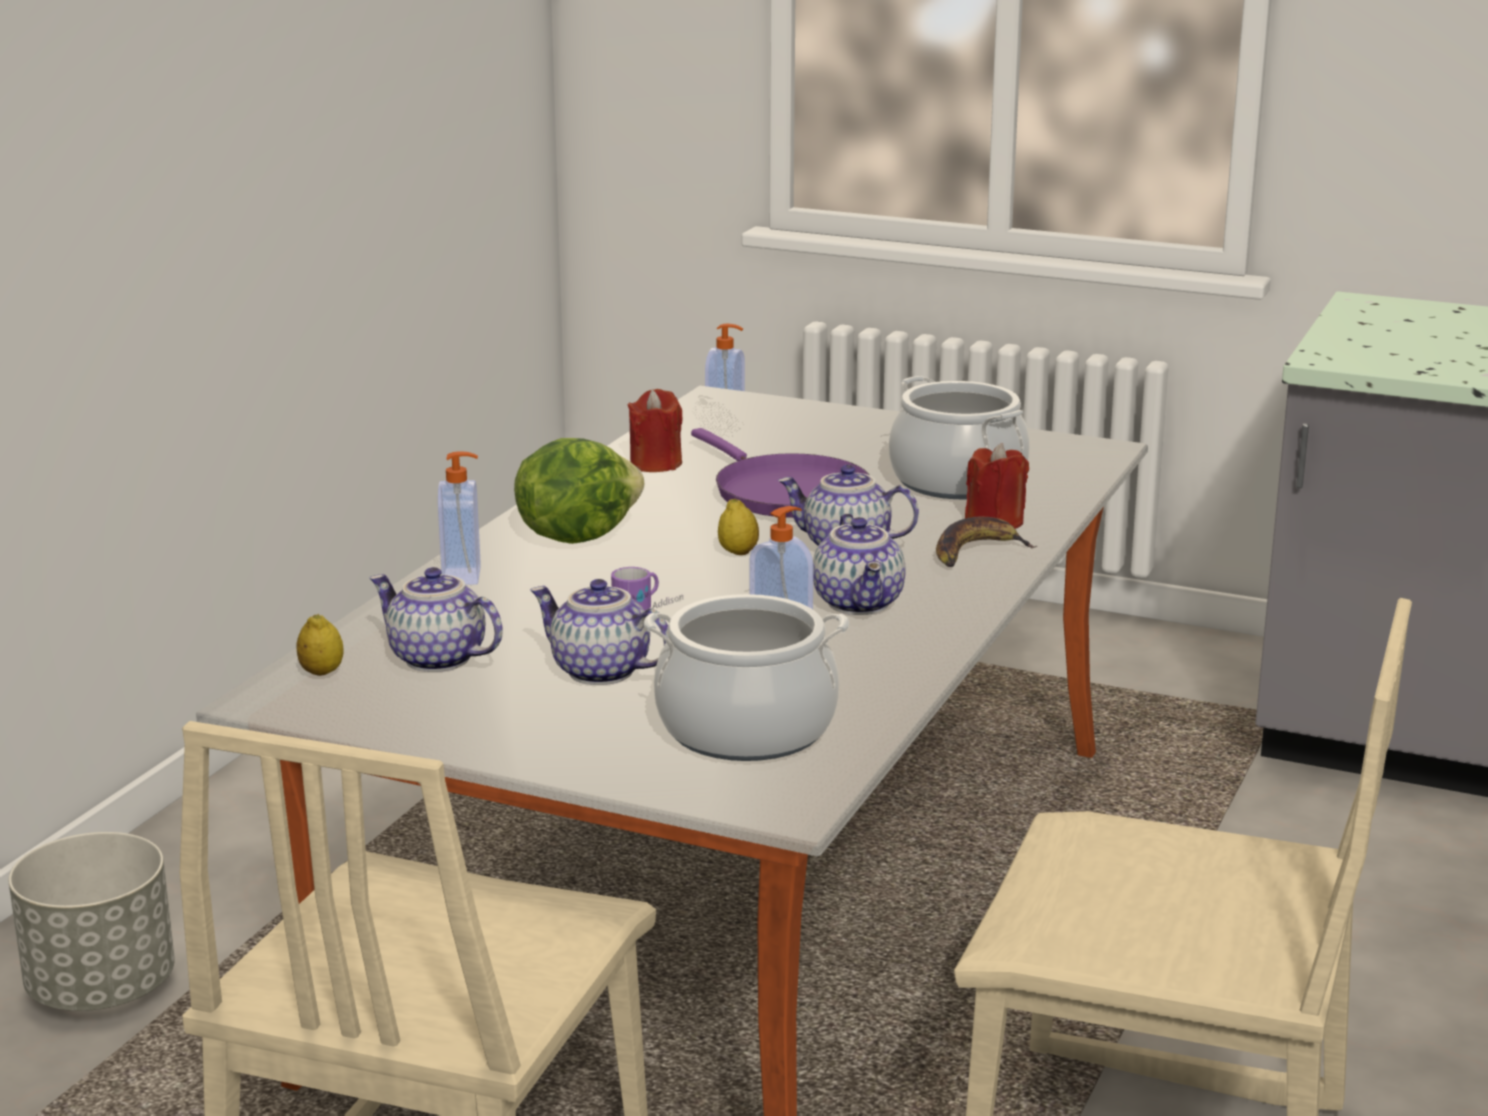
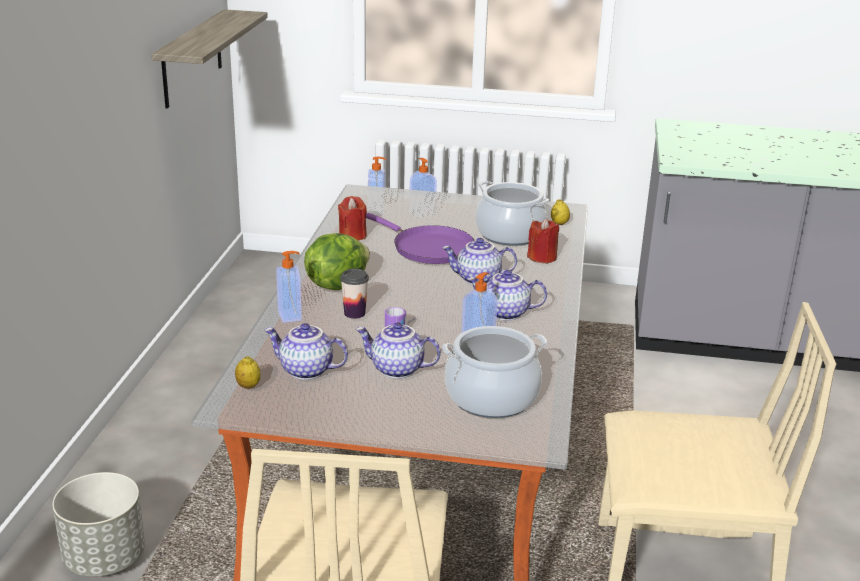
camera: 15 degrees left, 5 degrees up
lemon [718,499,759,555] -> lemon moved to [551,199,570,225]
teapot [813,513,906,615] -> teapot turned 120 degrees clockwise [467,270,547,321]
banana [936,516,1037,567] -> none
none -> shelf [151,9,268,108]
none -> cup [340,269,369,319]
none -> soap dispenser [409,158,437,218]

